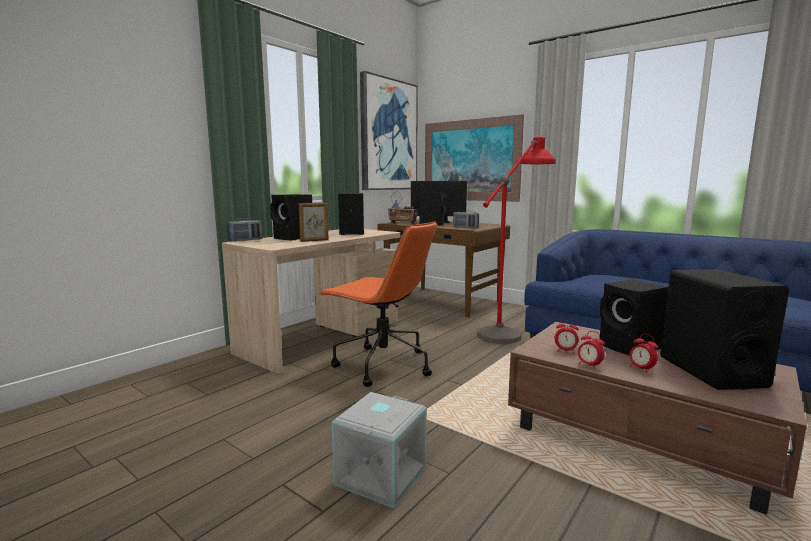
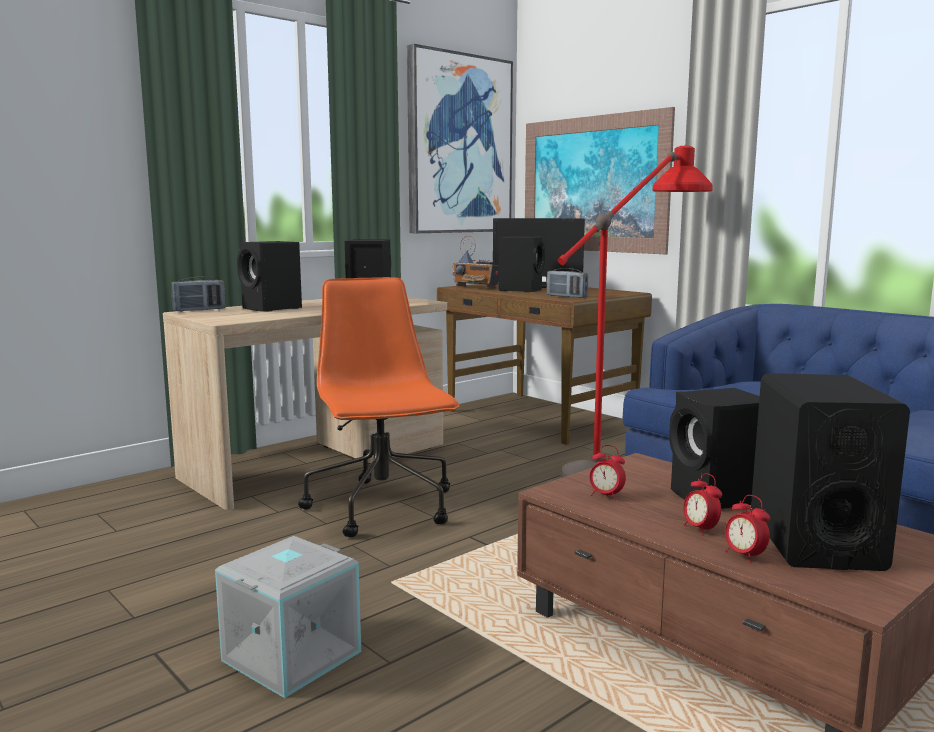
camera: 10 degrees right, 0 degrees up
picture frame [299,203,328,242] -> none
orange office chair [319,221,437,387] -> orange office chair turned 150 degrees counterclockwise [298,277,460,537]
alarm clock [578,331,605,368] -> alarm clock moved to [725,495,770,563]

